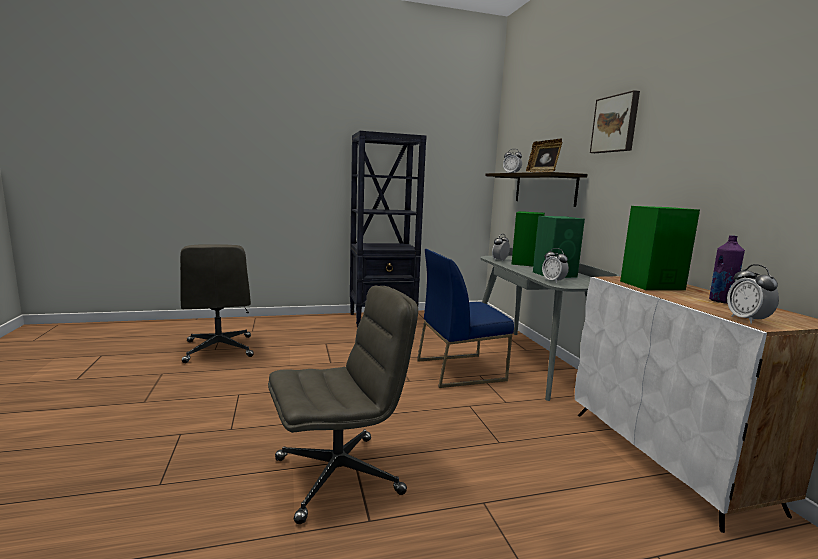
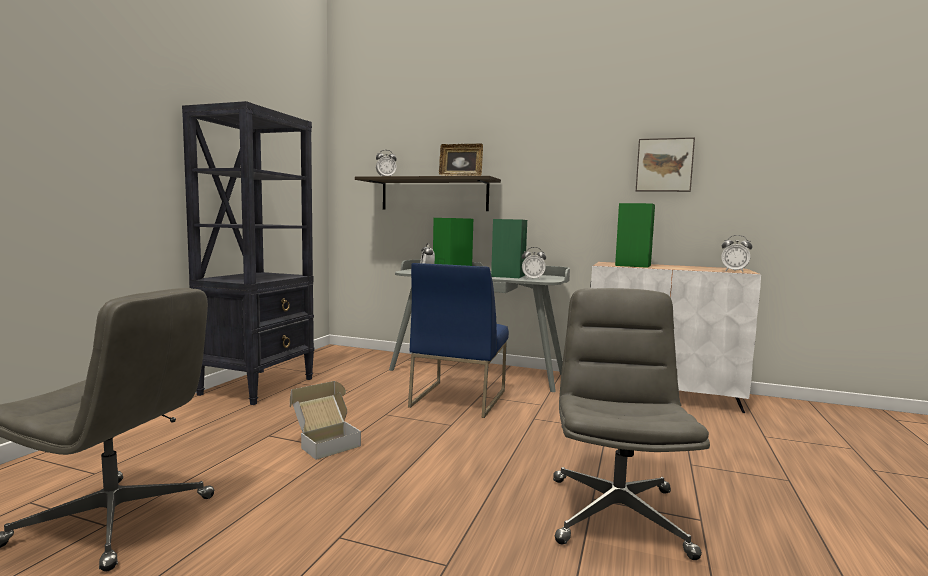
camera: 55 degrees left, 5 degrees down
picture [590,90,640,153] -> picture moved to [636,137,695,192]
purple bottle [709,235,745,304] -> none
none -> cardboard box [290,381,361,460]

